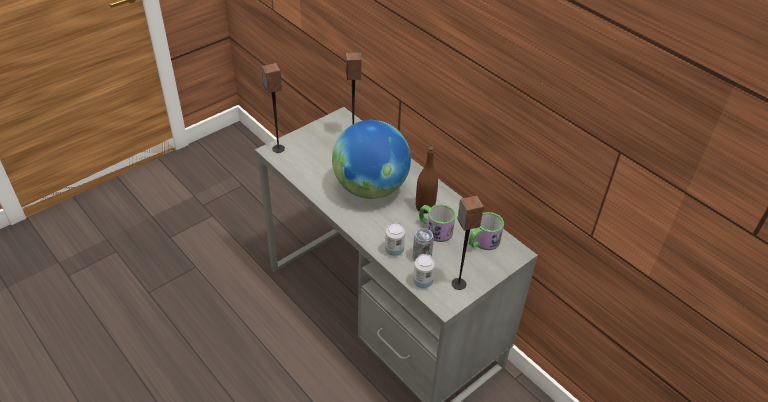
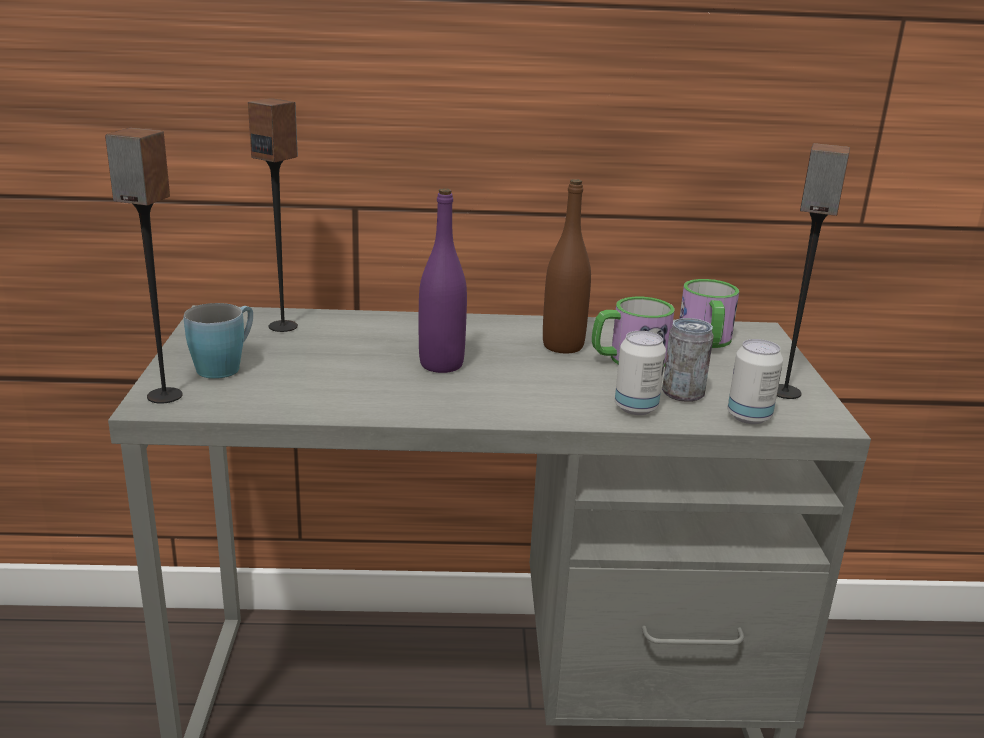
camera: 50 degrees left, 20 degrees down
globe [332,120,411,199] -> purple bottle [419,188,467,373]
none -> blue mug [184,303,253,379]

